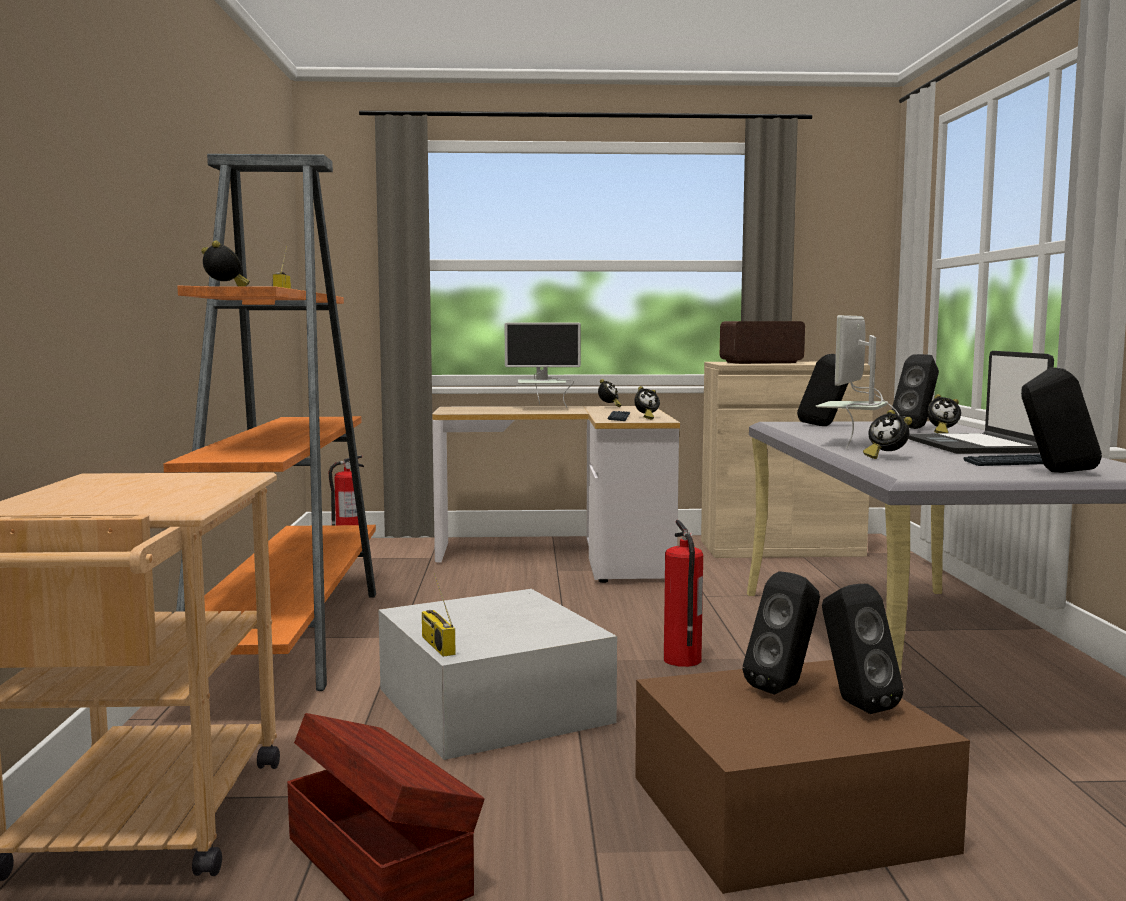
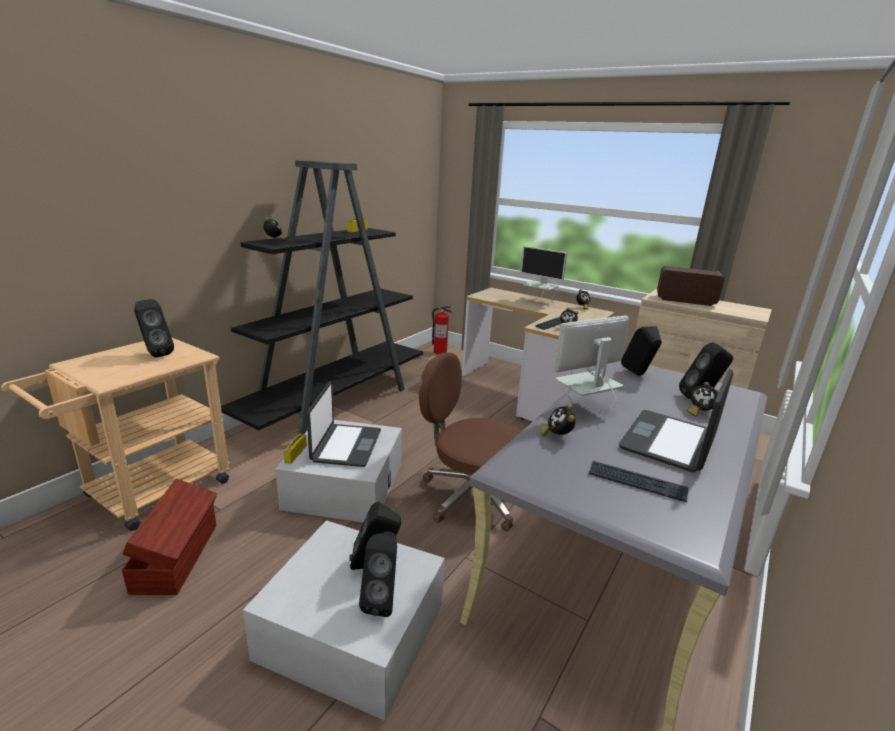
camera: 35 degrees right, 15 degrees up
orange bookcase [163,154,376,691] -> black bookcase [221,160,423,435]
brown storage box [635,660,970,894] -> white storage box [243,520,445,721]
fire extinguisher [664,520,703,667] -> brown office chair [419,352,522,531]
black speaker [1021,367,1102,473] -> black speaker moved to [134,299,174,358]
none -> laptop [306,381,381,467]

